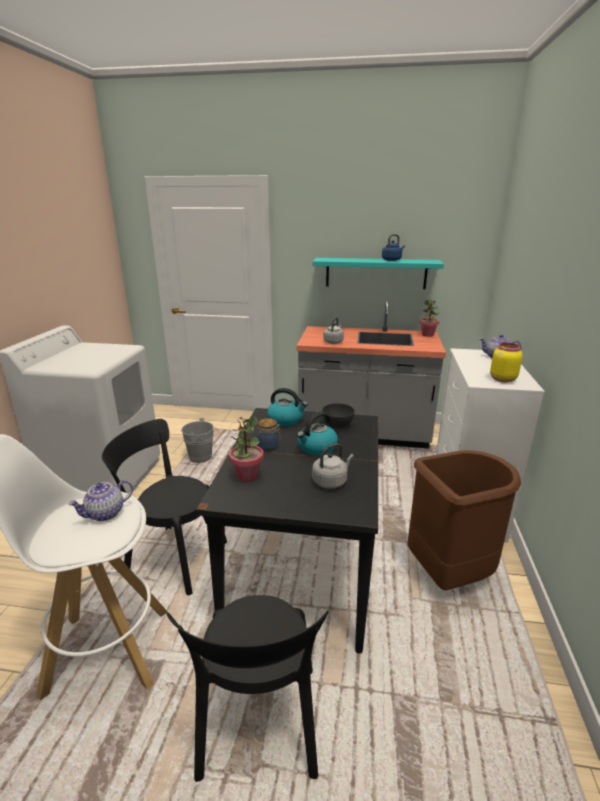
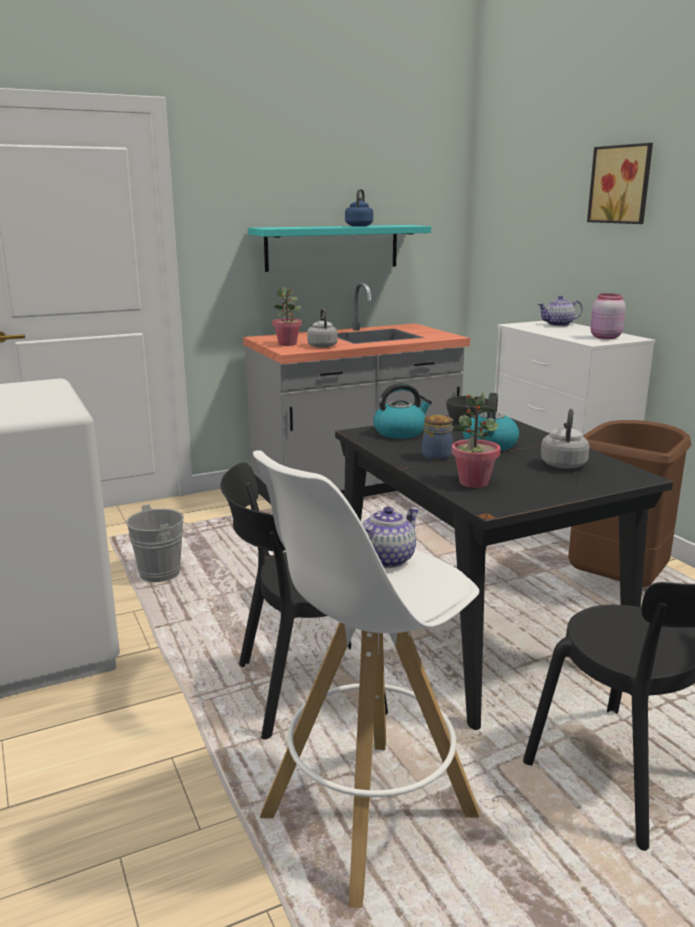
camera: 35 degrees left, 5 degrees down
teapot [68,480,133,521] -> teapot turned 150 degrees counterclockwise [362,506,419,568]
potted plant [420,299,439,337] -> potted plant moved to [272,287,302,346]
yellow jar [490,343,523,383] -> pink jar [590,293,626,339]
none -> picture [587,143,653,224]

